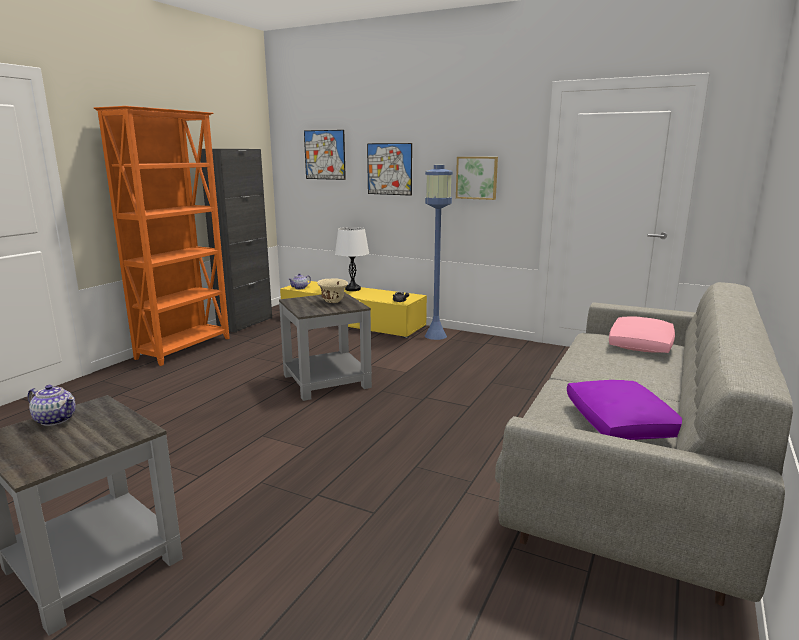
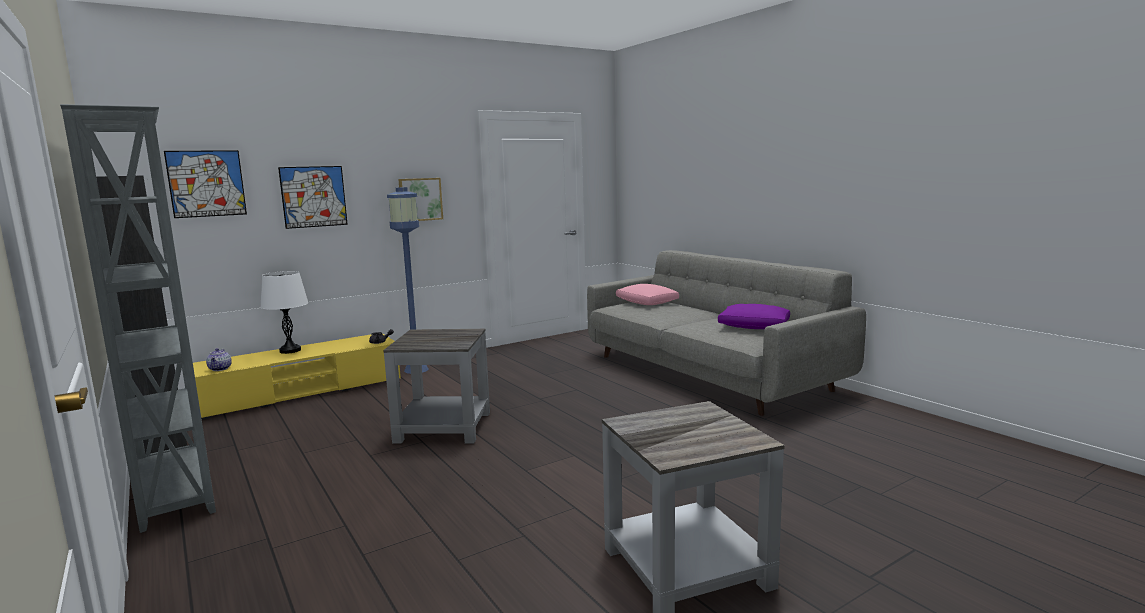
camera: 60 degrees left, 5 degrees down
teapot [28,385,76,426] -> none
orange bookcase [94,106,230,366] -> grey bookcase [60,104,216,533]
beige bowl [317,278,348,303] -> none

